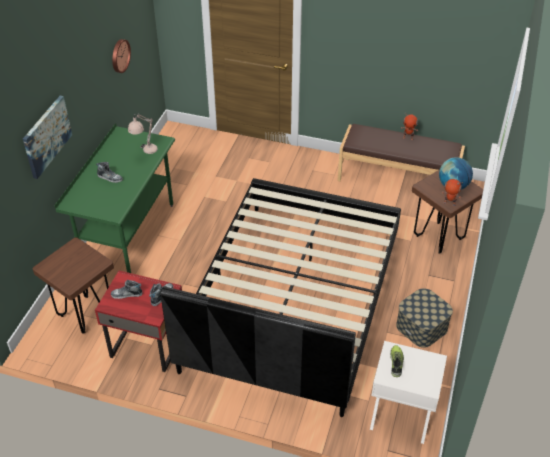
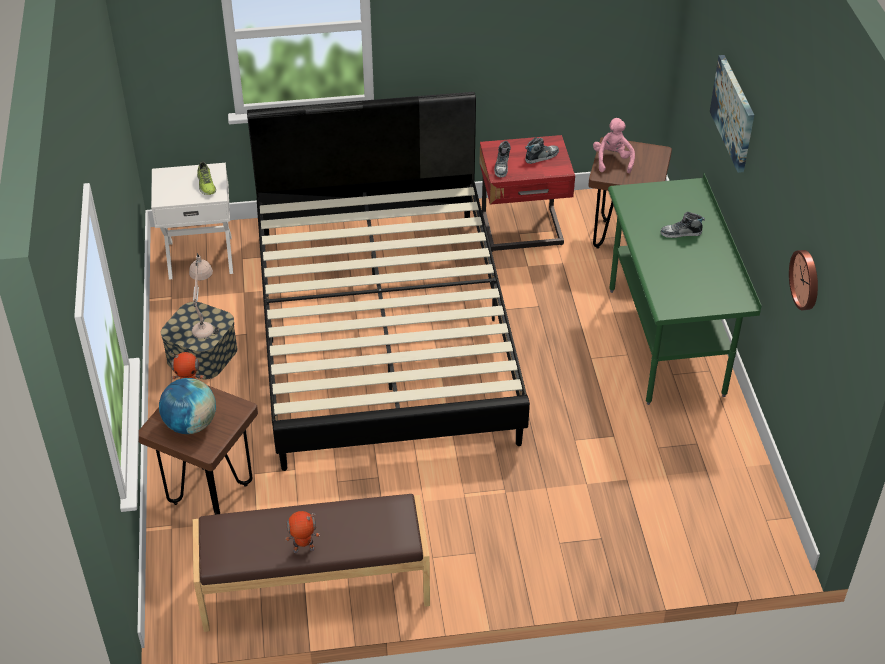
camera: 155 degrees right, 0 degrees up
beige table lamp [128,113,158,154] -> beige table lamp moved to [189,253,219,340]
none -> pink plush toy [593,118,635,173]

